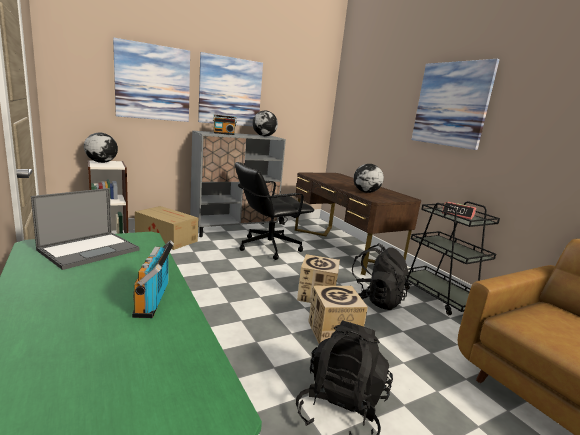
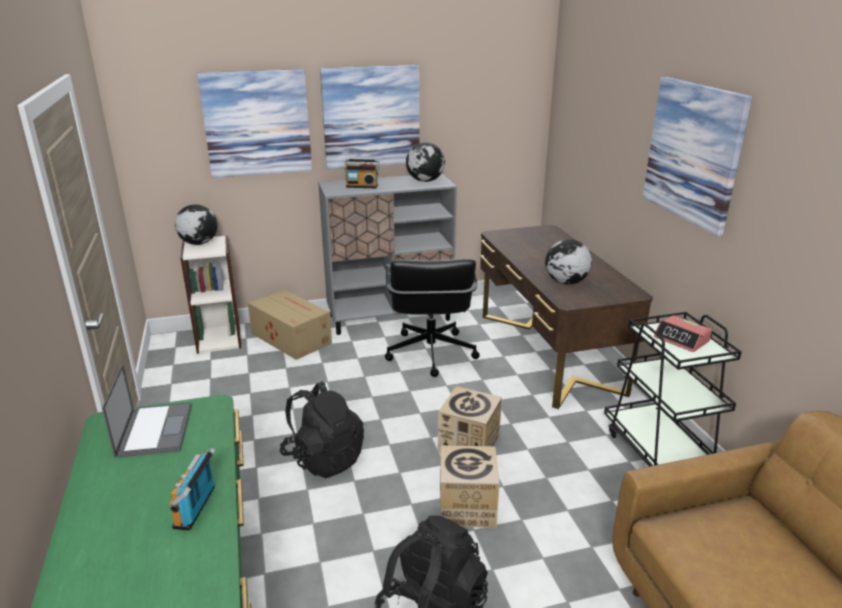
camera: 15 degrees right, 10 degrees up
laptop [31,188,139,270] -> laptop turned 60 degrees counterclockwise [102,364,192,458]
black office chair [235,162,314,260] -> black office chair turned 75 degrees counterclockwise [385,259,480,377]
black backpack [350,244,410,310] -> black backpack moved to [279,381,364,479]

